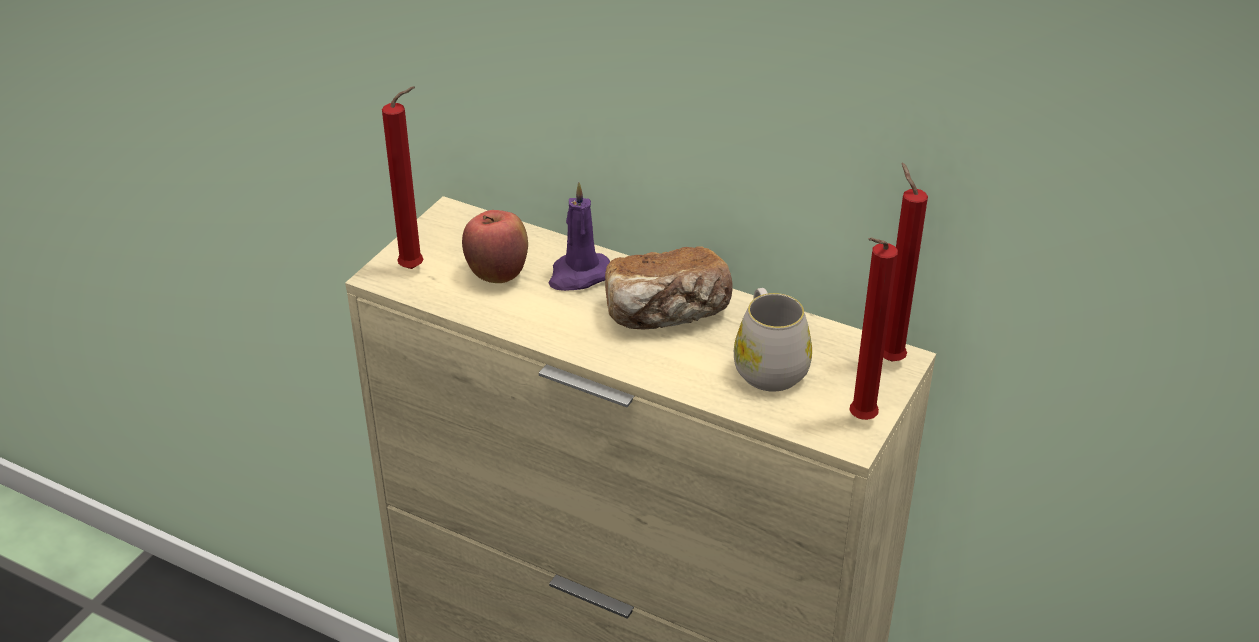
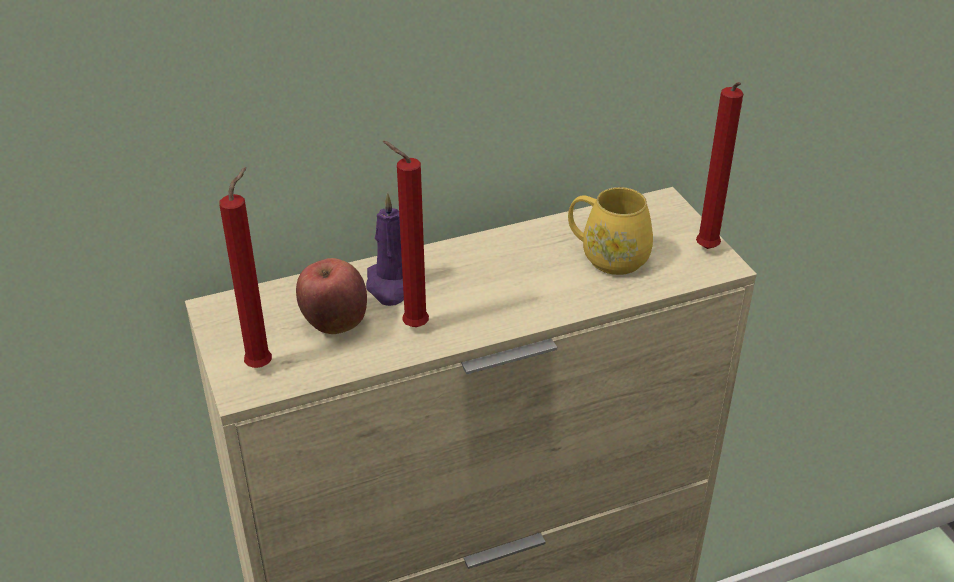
camera: 50 degrees left, 0 degrees up
bread [605,247,732,329] -> none
white mug [734,288,812,391] -> yellow mug [568,187,653,275]
red candle [883,163,928,362] -> red candle moved to [383,141,429,327]

